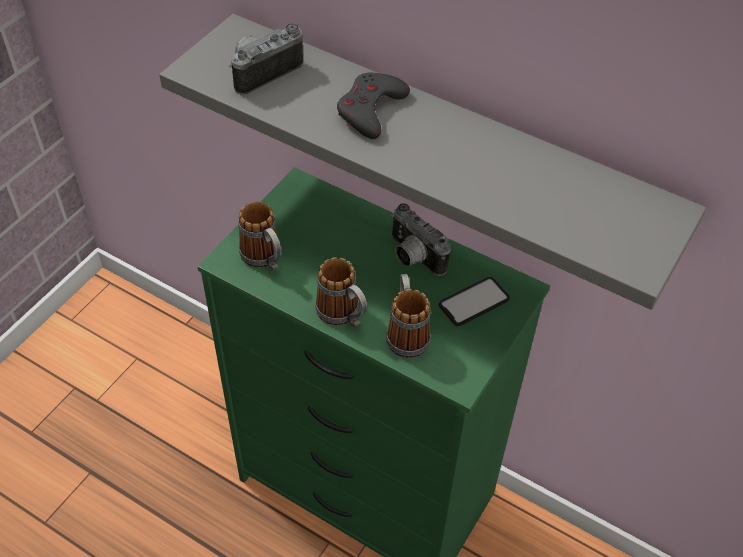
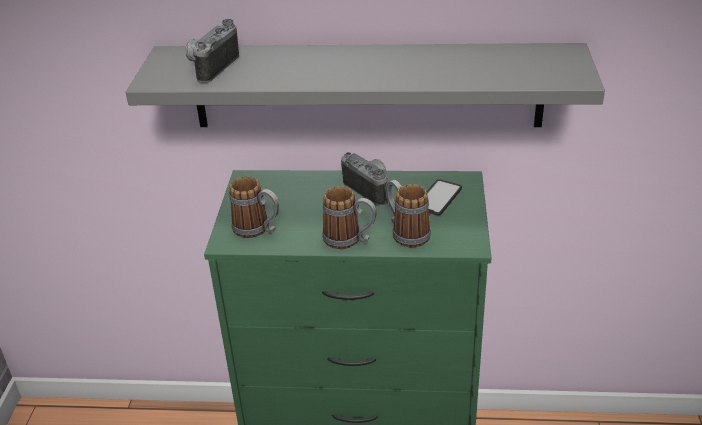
camera: 25 degrees left, 15 degrees down
grey game controller [337,73,410,139] -> none
camera [391,203,451,276] -> camera turned 150 degrees counterclockwise [341,152,388,207]

